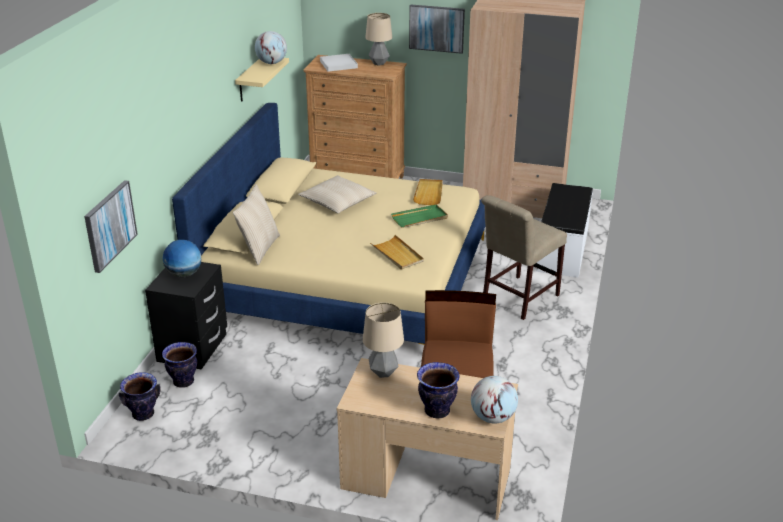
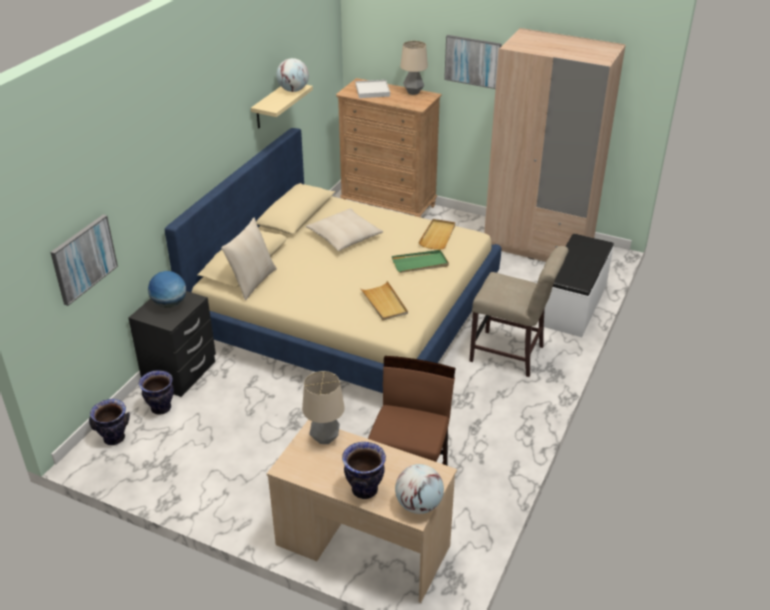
camera: 10 degrees right, 5 degrees up
beige chair [481,195,567,320] -> beige chair turned 120 degrees counterclockwise [469,246,568,377]

